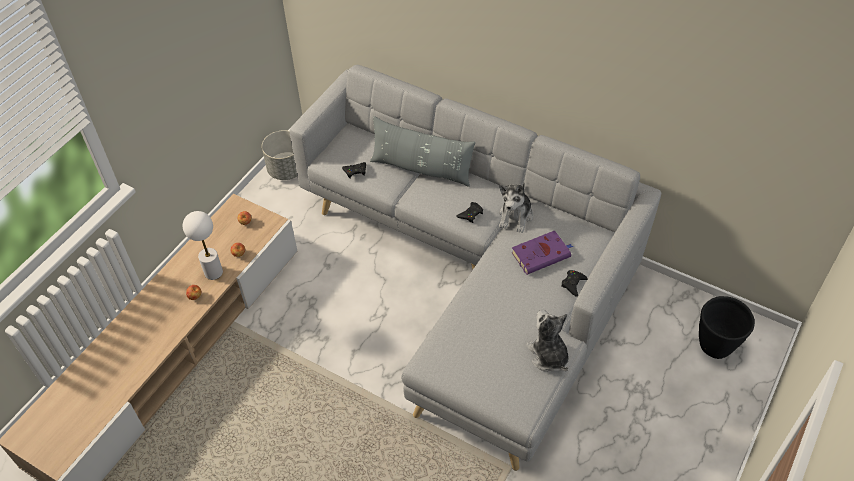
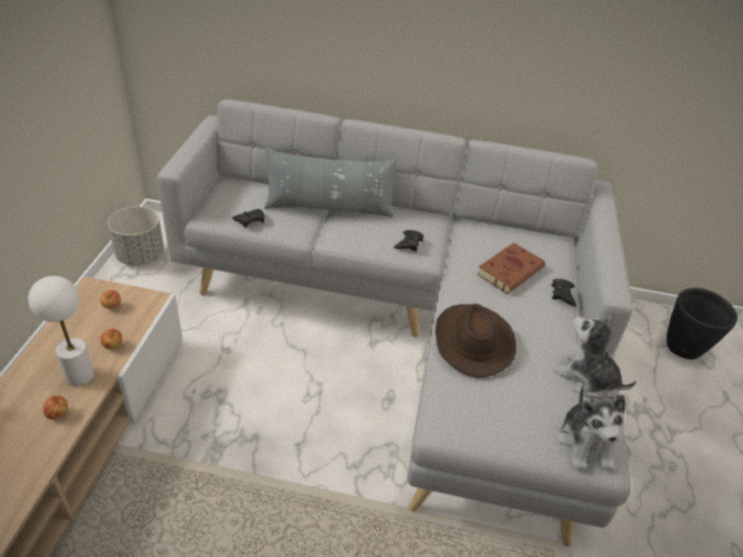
camera: 25 degrees left, 10 degrees down
plush toy [499,183,533,233] -> plush toy moved to [558,385,625,471]
purple book [511,230,573,275] -> brown book [477,243,545,294]
none -> brown hat [435,304,516,378]

